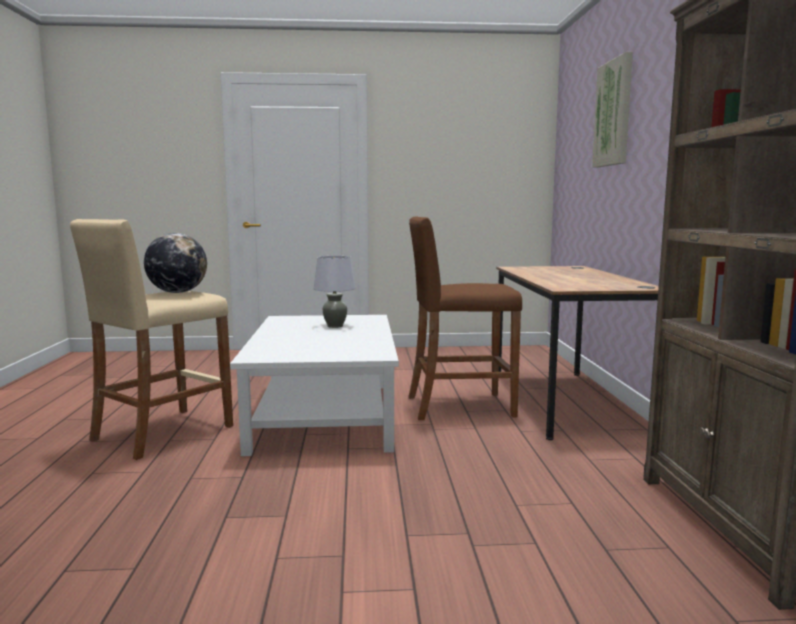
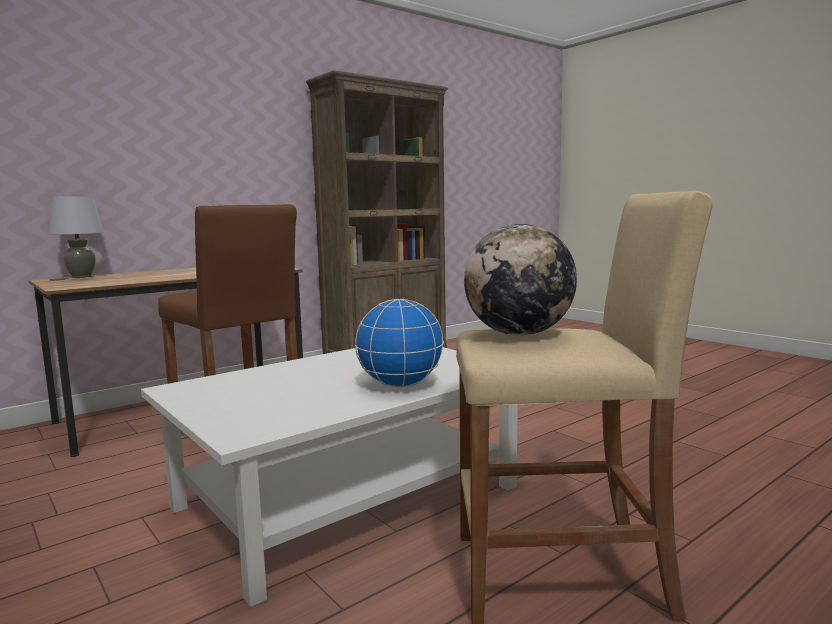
camera: 125 degrees left, 0 degrees up
grey table lamp [313,256,356,328] -> grey table lamp moved to [49,196,104,278]
picture [592,52,633,168] -> none
none -> globe [355,299,444,387]

